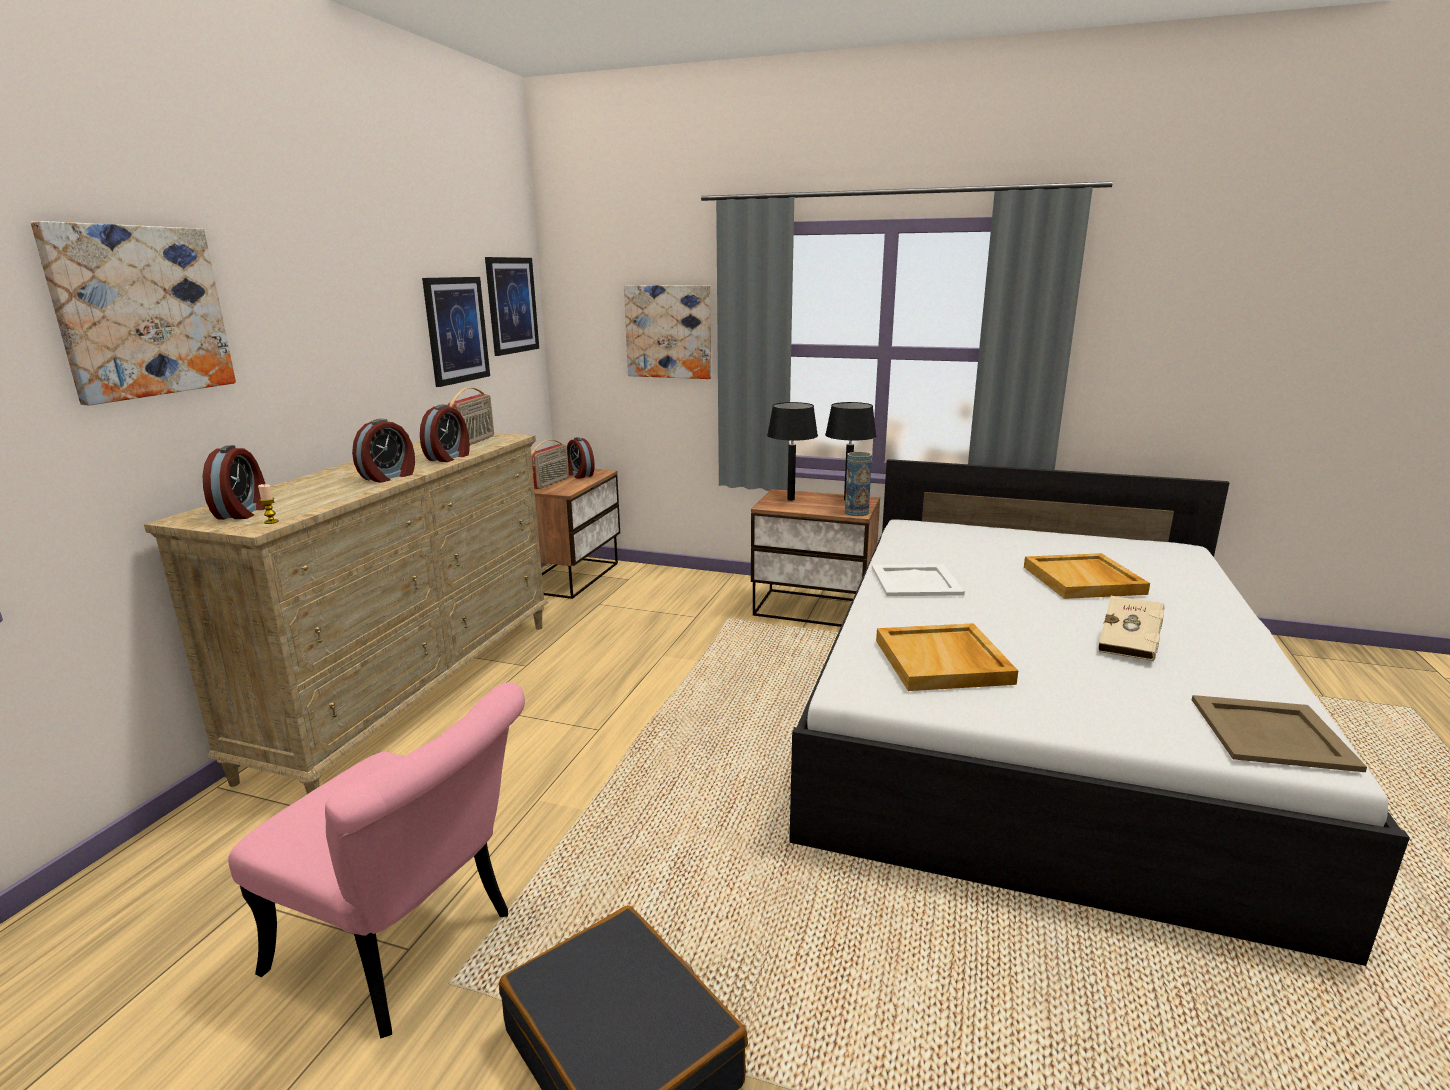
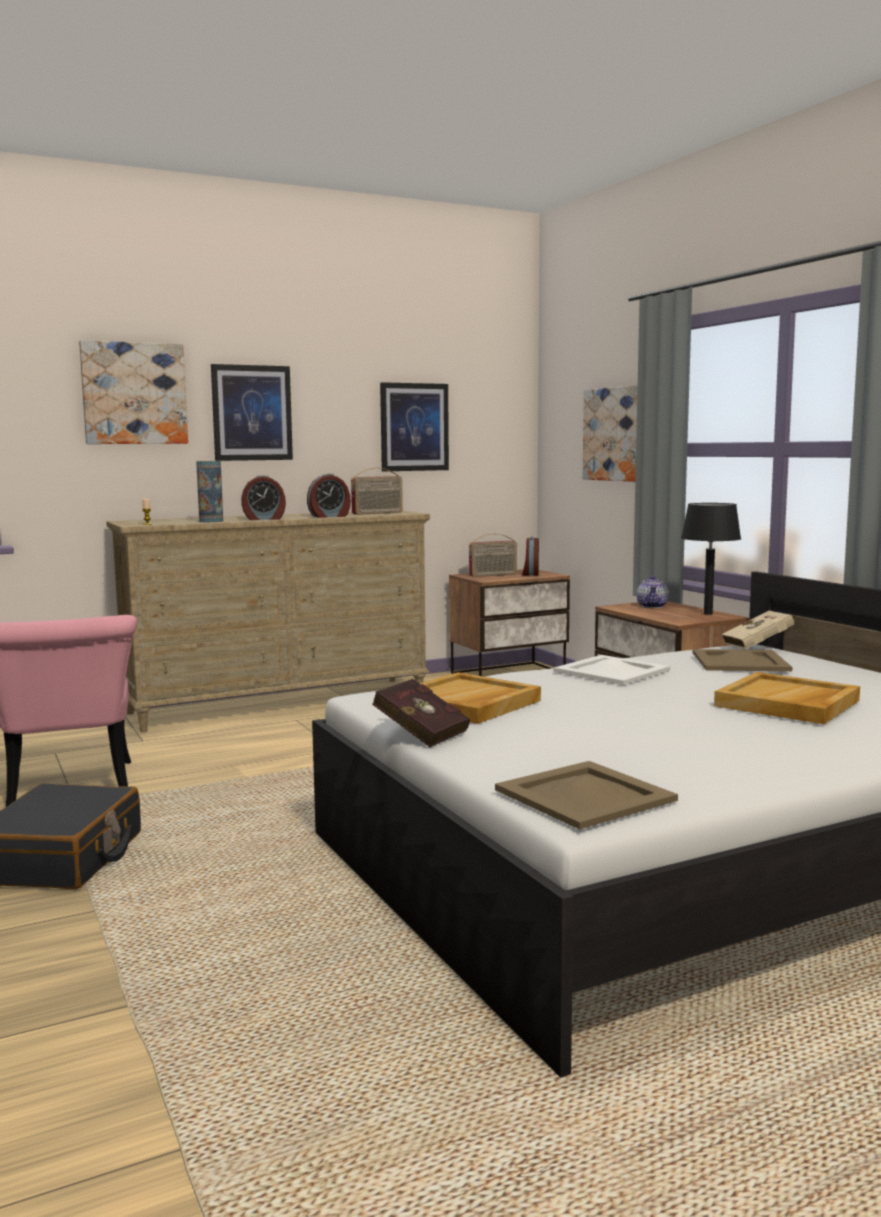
camera: 45 degrees right, 10 degrees down
alarm clock [203,445,265,519] -> none
picture [485,257,539,356] -> picture moved to [211,364,293,461]
black table lamp [767,402,818,501] -> teapot [636,576,669,608]
vase [845,452,872,516] -> vase moved to [196,461,223,522]
beige book [1099,596,1165,661] -> beige book moved to [722,610,795,649]
none -> red book [372,679,470,747]
none -> beige tray [693,649,792,671]

